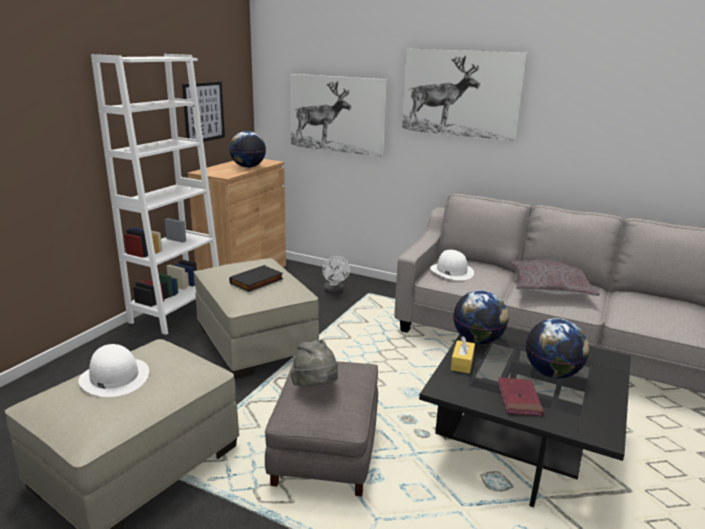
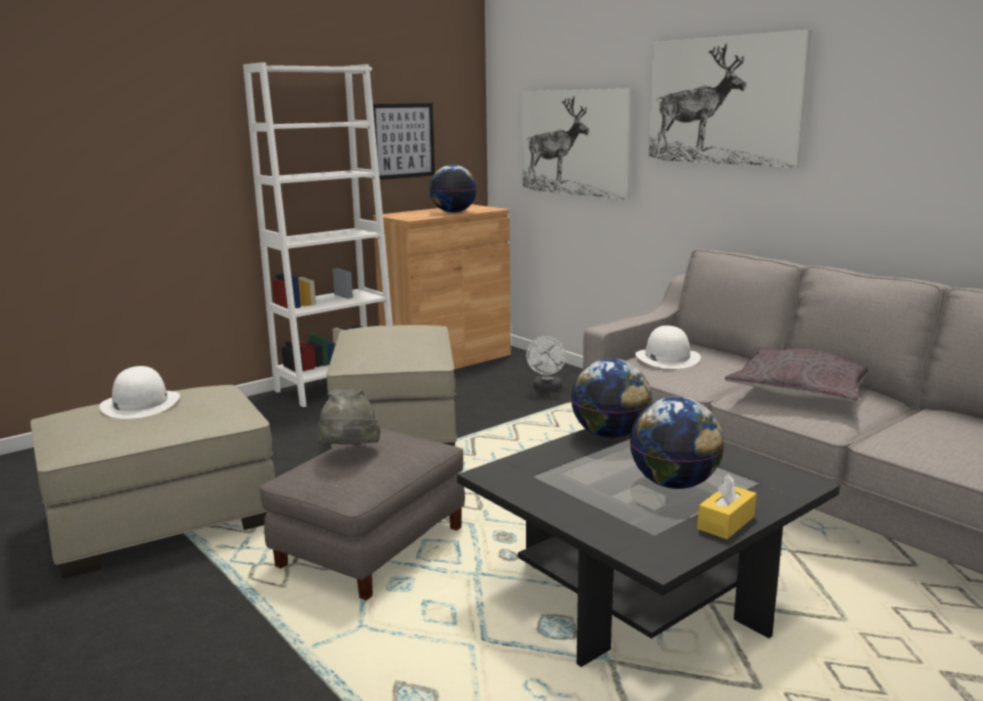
camera: 25 degrees right, 5 degrees down
black book [229,265,283,292] -> none
yellow tissue box [451,336,475,373] -> yellow tissue box moved to [697,474,756,539]
red book [497,377,544,416] -> none

